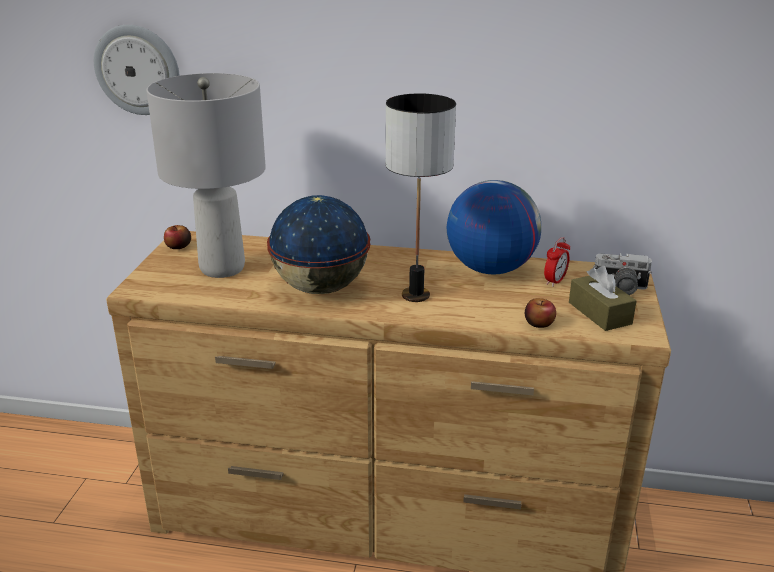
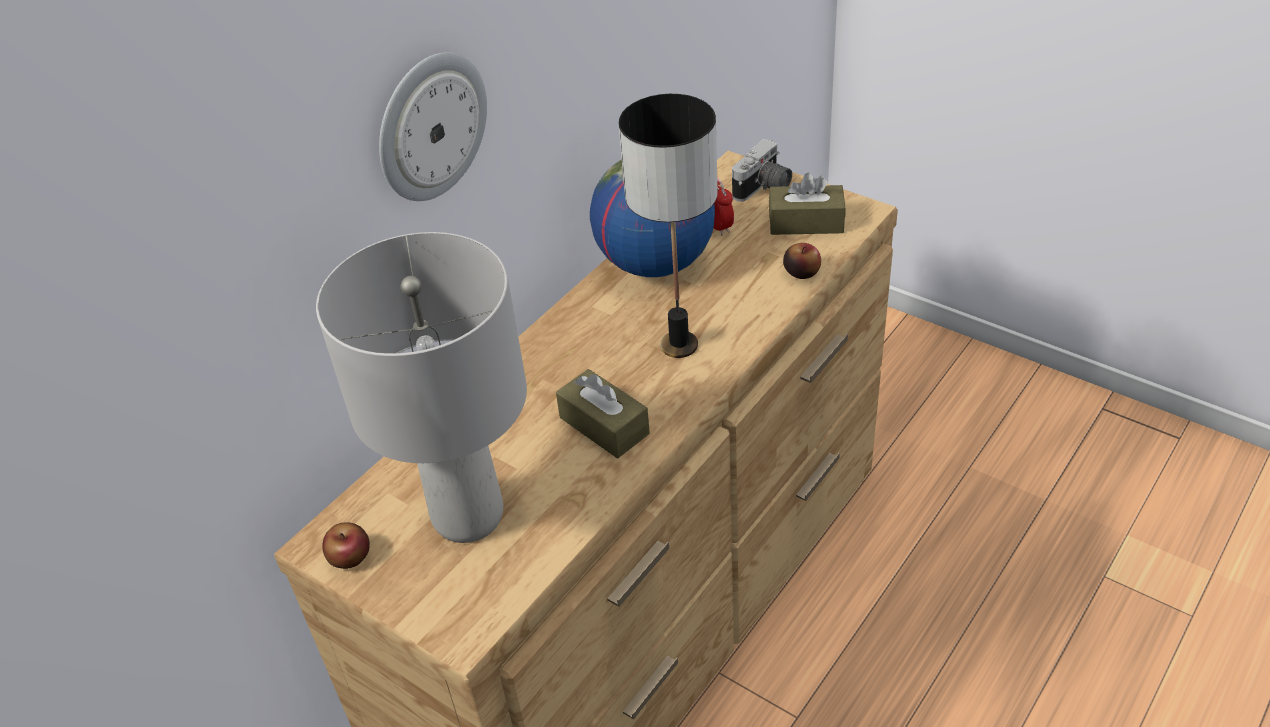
camera: 60 degrees left, 15 degrees up
wall clock [94,25,180,115] -> wall clock moved to [379,52,487,201]
globe [267,195,370,294] -> brown tissue box [556,369,650,458]

